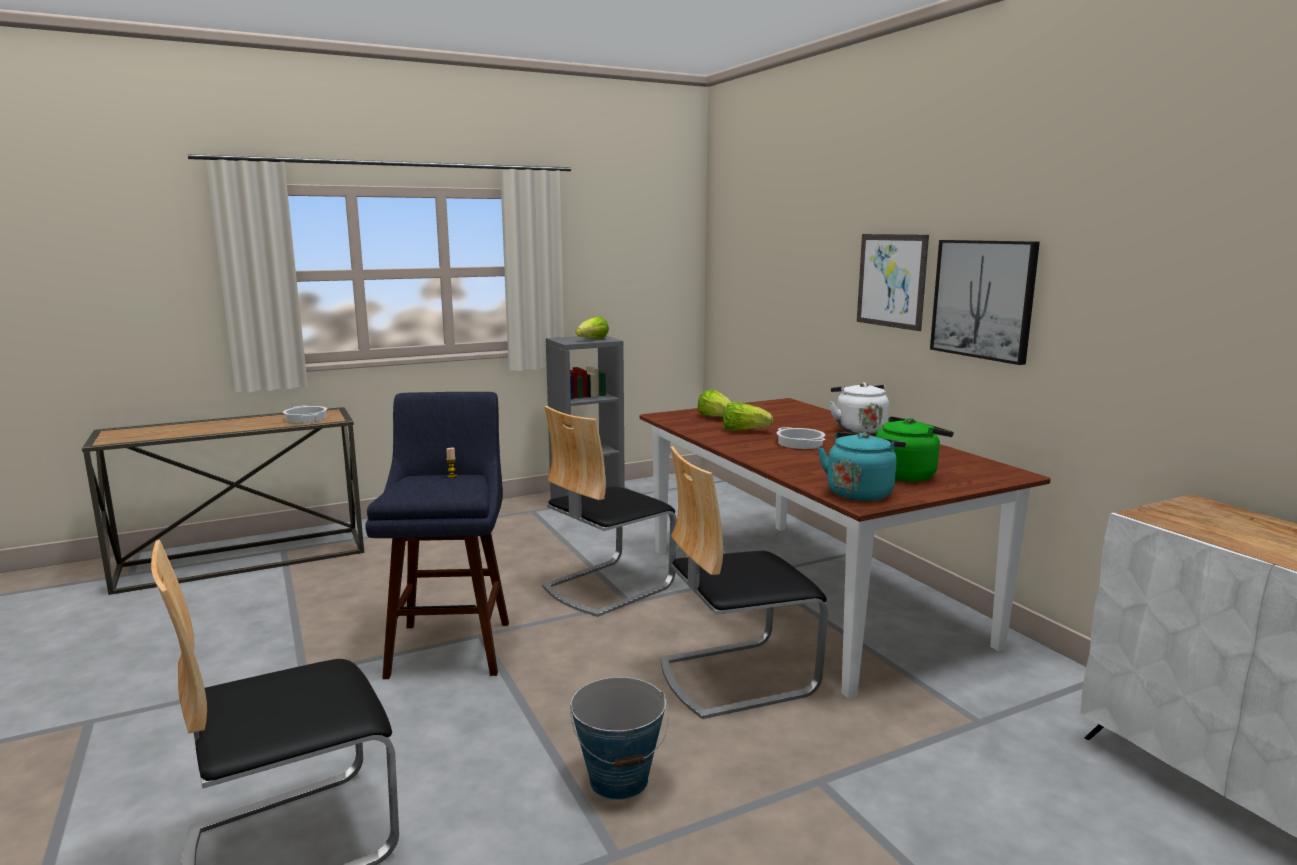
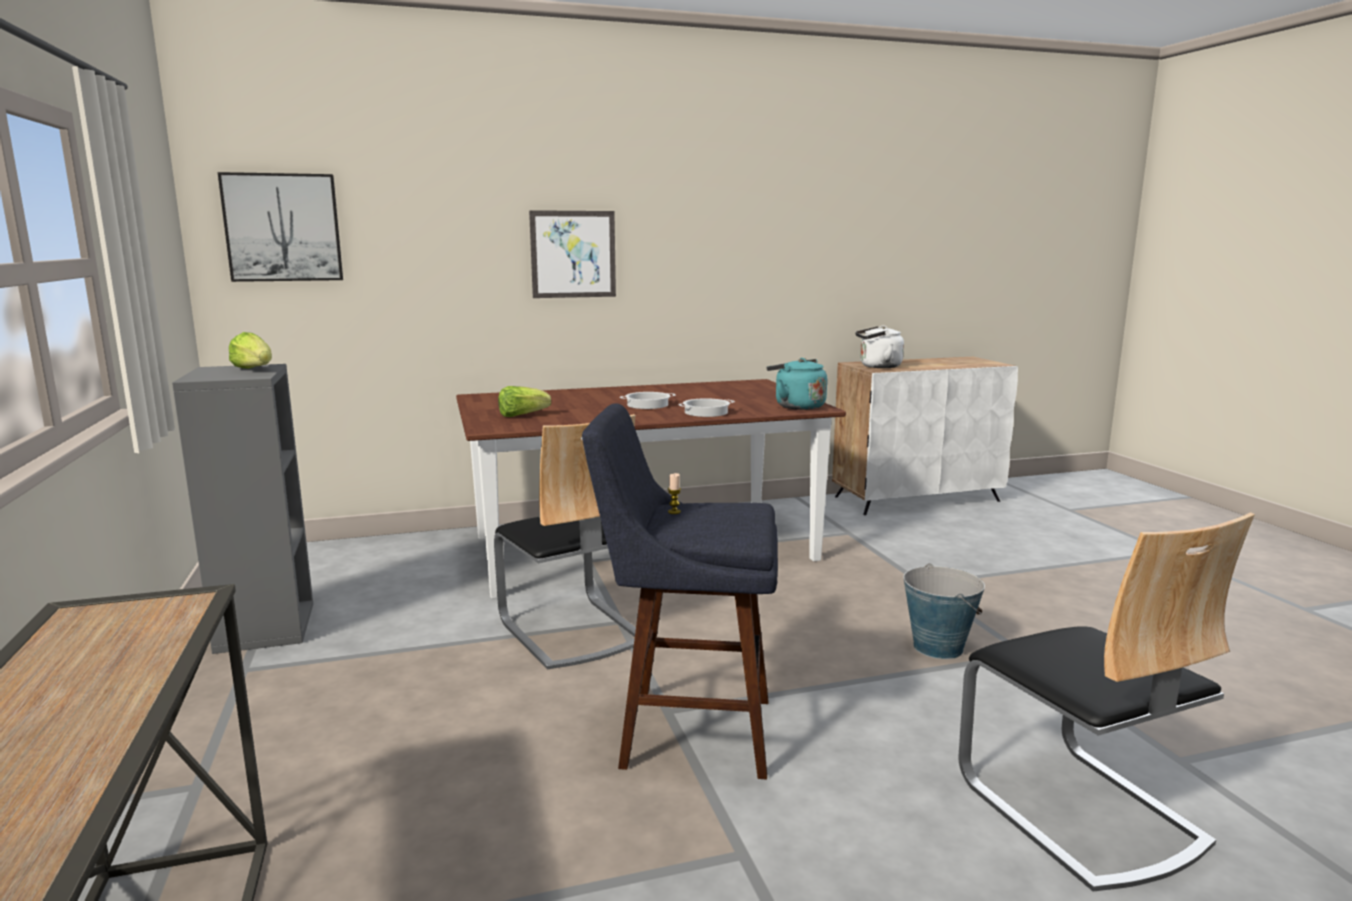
camera: 80 degrees left, 0 degrees up
cooking pot [283,406,327,423] -> cooking pot moved to [678,398,735,417]
chair [660,446,828,719] -> none
lettuce [723,402,773,431] -> none
white kettle [830,382,889,434] -> white kettle moved to [855,326,904,368]
green kettle [876,416,954,482] -> none
picture [930,240,1040,365] -> picture moved to [218,172,343,282]

